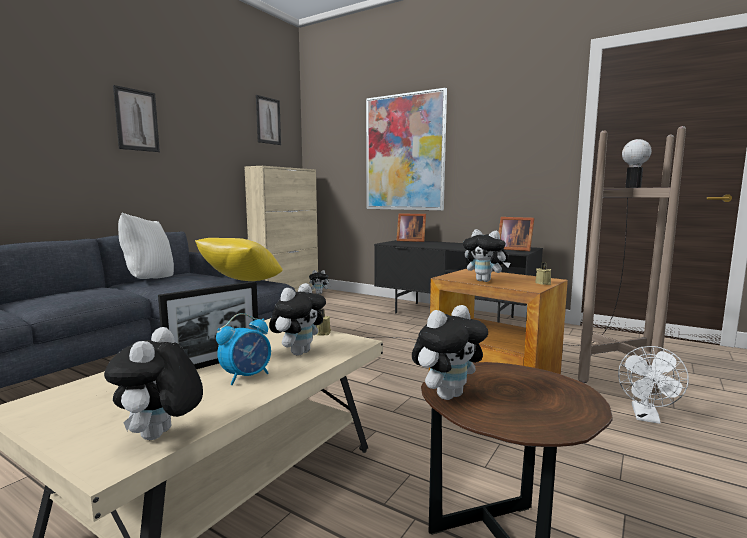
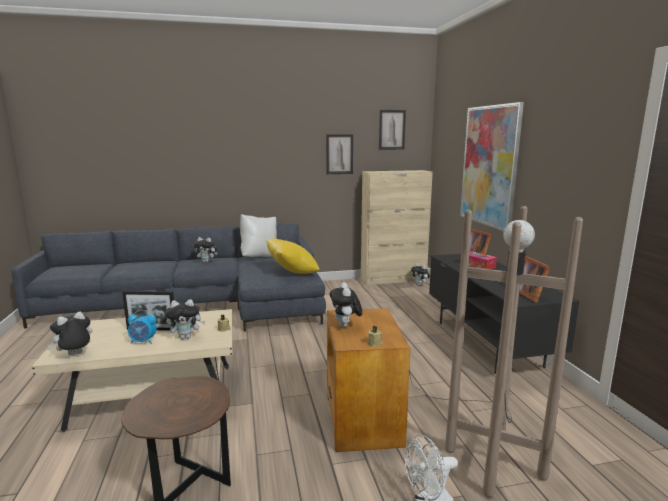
camera: 45 degrees right, 5 degrees up
picture [113,85,160,152] -> picture moved to [326,134,353,174]
plush toy [412,305,488,400] -> plush toy moved to [194,237,217,262]
none -> tissue box [460,251,497,269]

